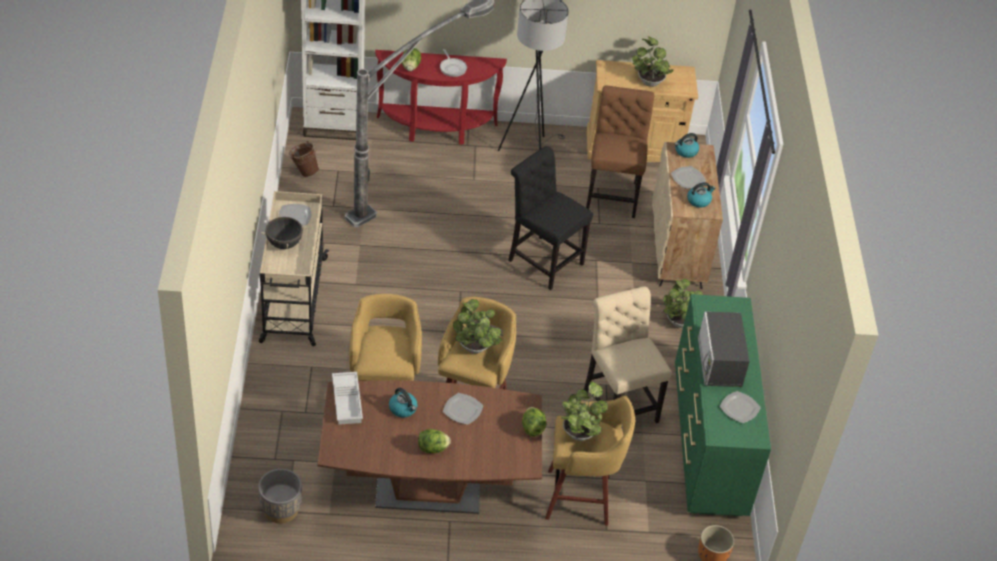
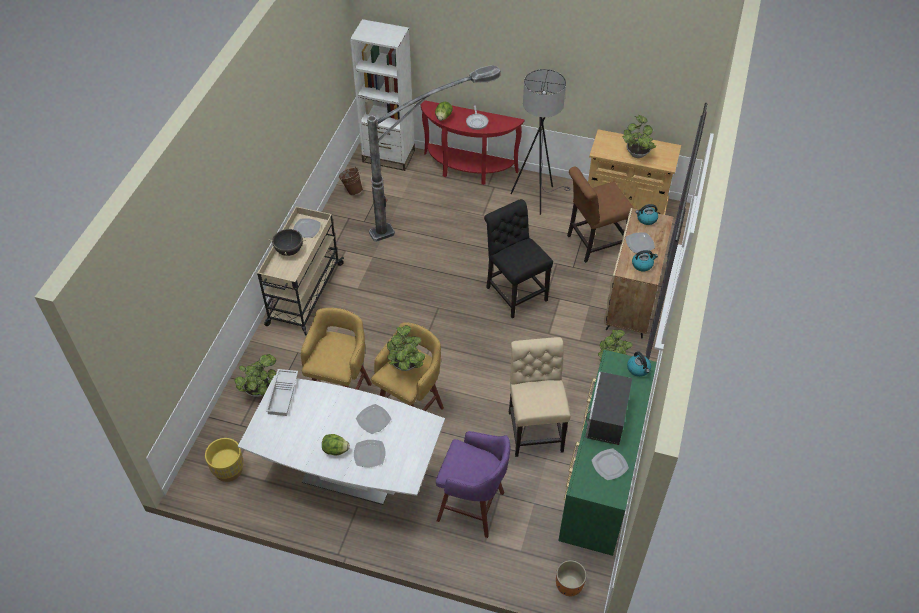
camera: 20 degrees right, 5 degrees up
grey planter [258,469,302,524] -> yellow planter [205,438,244,482]
brown dining table [318,380,542,514] -> white dining table [238,375,445,505]
kettle [389,388,417,417] -> kettle moved to [627,351,651,377]
lettuce [522,407,547,437] -> none
yellow stool [545,396,635,526] -> purple stool [436,431,510,538]
potted plant [561,381,608,441] -> potted plant moved to [235,354,276,397]
brown chair [586,86,654,218] -> brown chair turned 135 degrees counterclockwise [567,166,634,263]
none -> plate [354,440,386,467]

